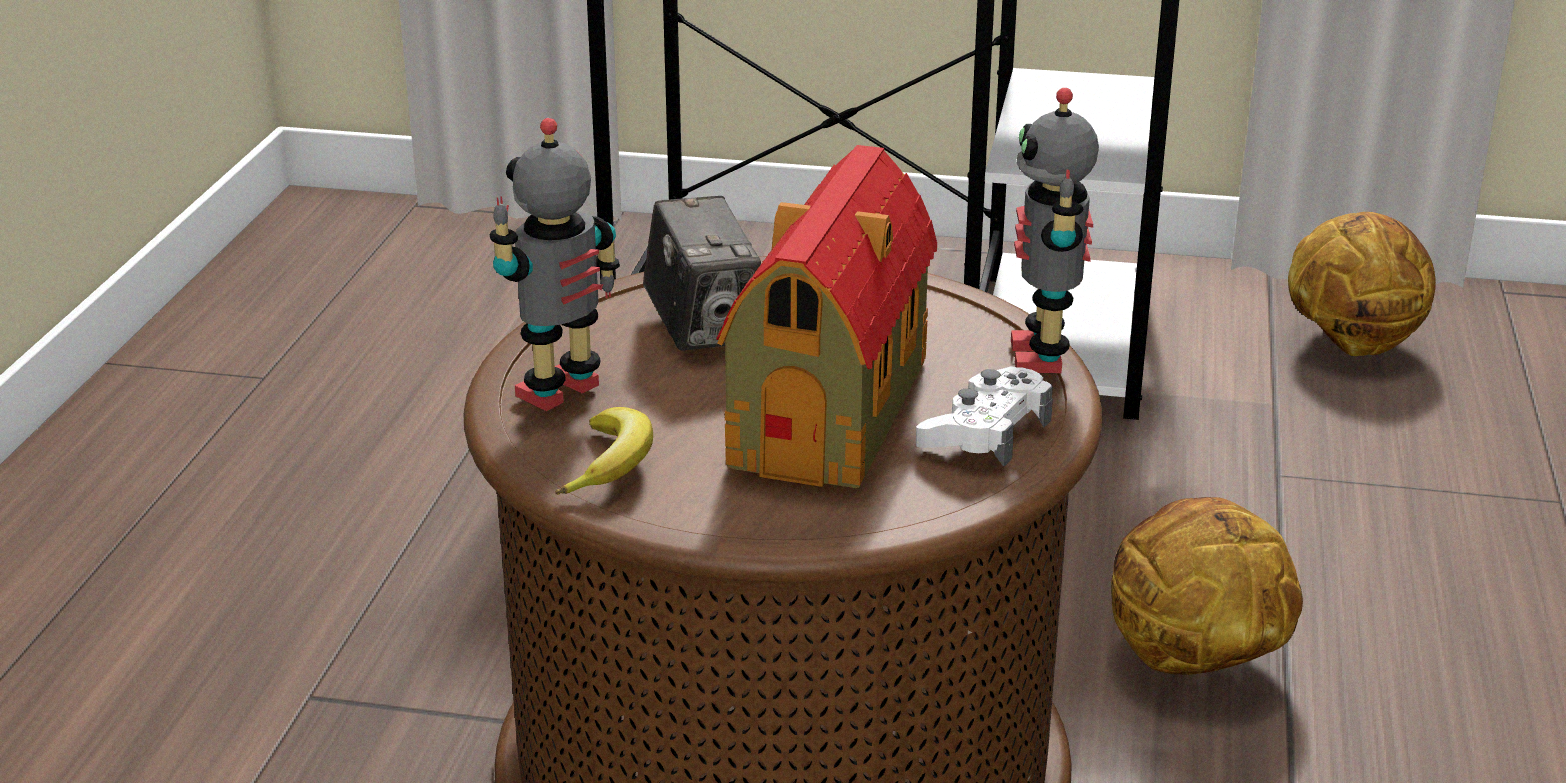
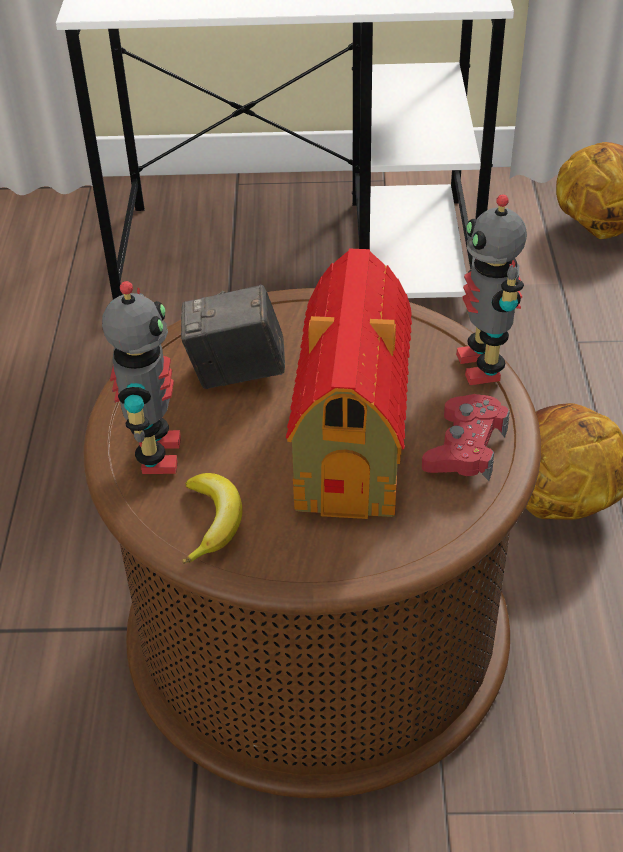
camera: 10 degrees left, 15 degrees up
toy robot [489,118,620,411] -> toy robot turned 150 degrees clockwise [102,281,181,474]
camera [643,196,761,351] -> camera turned 120 degrees clockwise [181,285,285,389]
white game controller [916,366,1053,467] -> red game controller [422,394,510,481]

